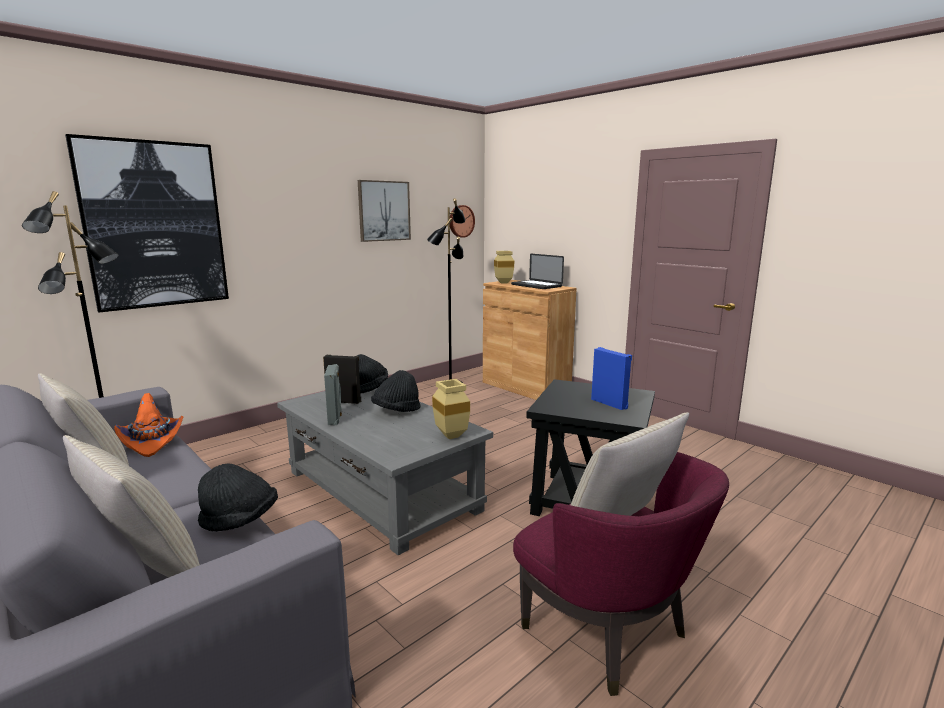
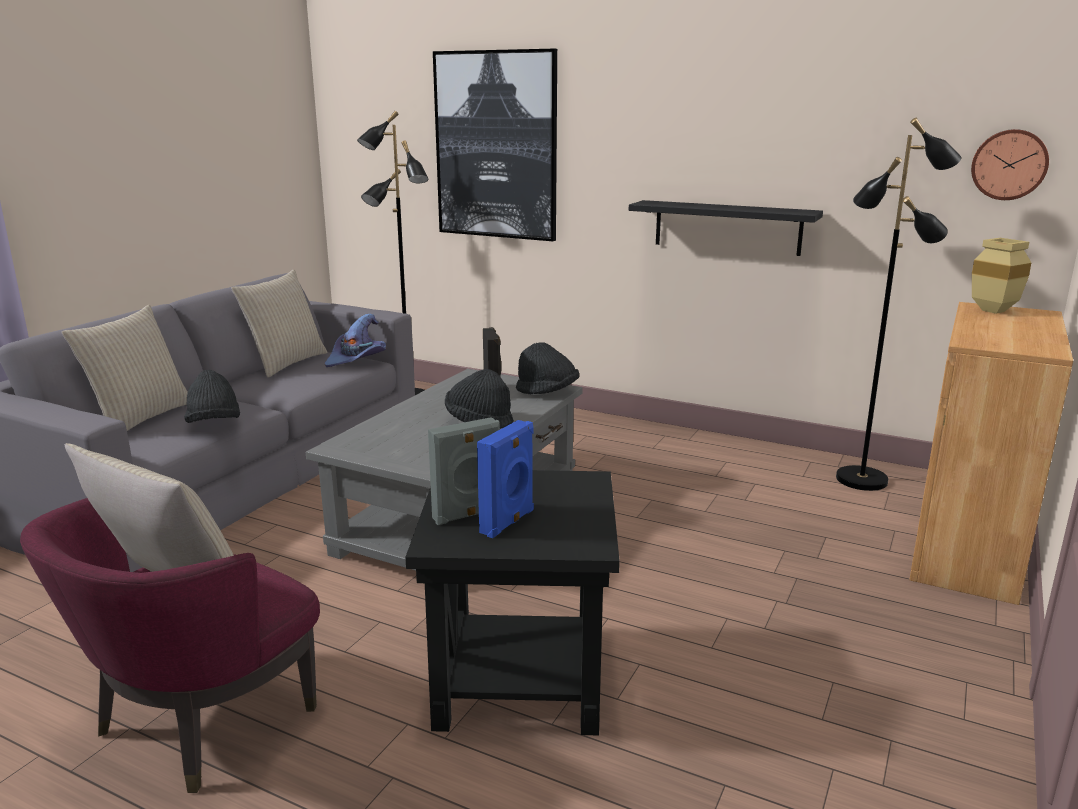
camera: 70 degrees right, 5 degrees up
orange hat [114,393,184,457] -> purple hat [325,314,386,367]
grey speaker [324,364,342,425] -> grey speaker moved to [428,417,500,525]
picture [358,180,411,242] -> none
beige vase [432,379,470,439] -> none
laptop [511,254,564,289] -> none
none -> black shelf [629,200,823,256]

